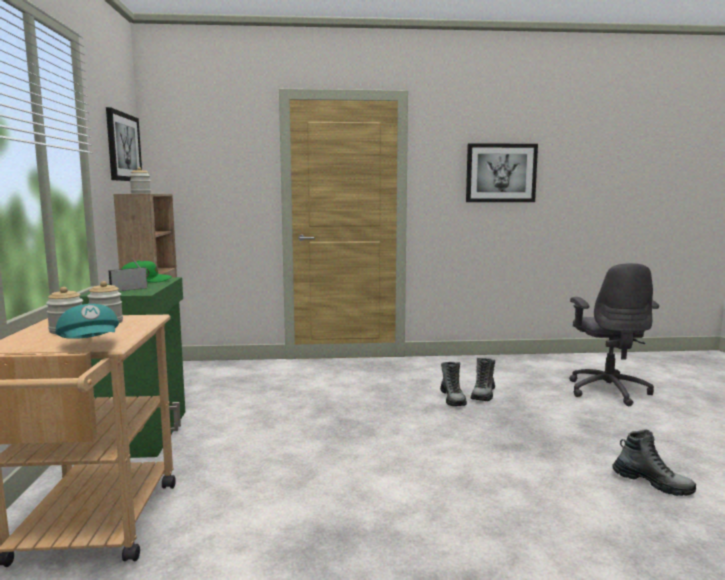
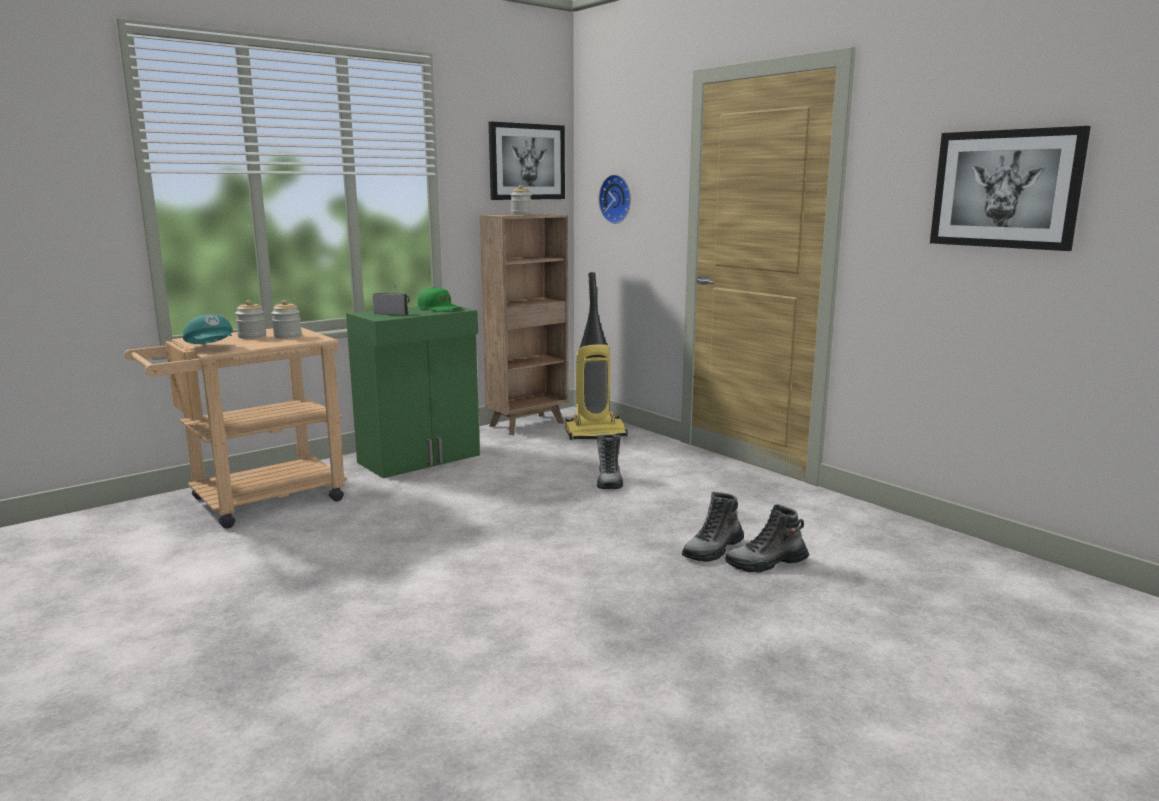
camera: 55 degrees right, 5 degrees up
turquoise cap [55,304,119,339] -> turquoise cap turned 60 degrees counterclockwise [183,314,233,344]
grey office chair [569,263,659,406] -> none
boot [612,429,696,496] -> boot moved to [597,434,623,489]
none -> vacuum cleaner [565,272,628,440]
none -> wall clock [599,174,631,224]

